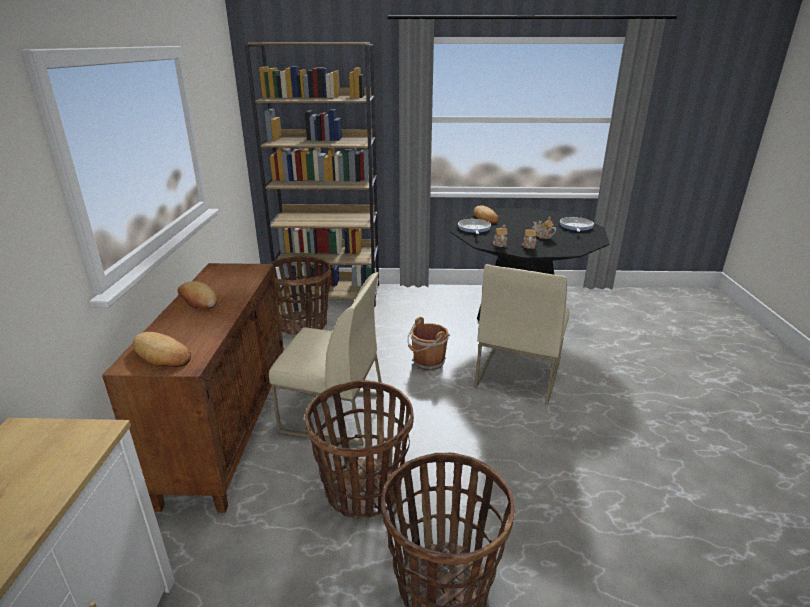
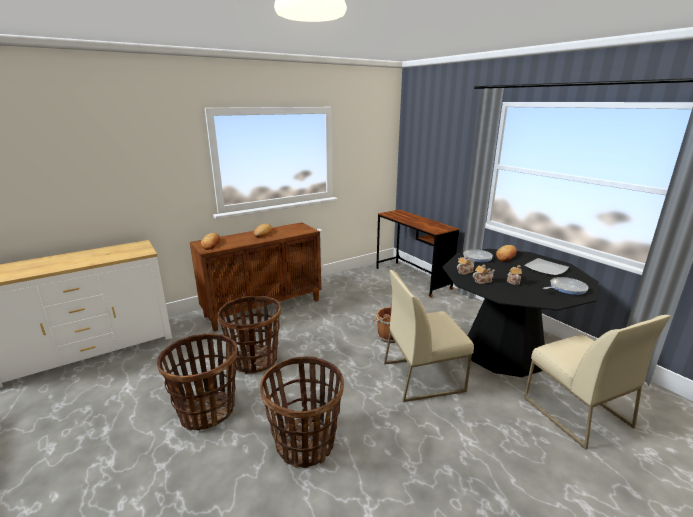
camera: 55 degrees right, 5 degrees down
brown bookcase [245,42,379,307] -> brown desk [376,210,459,297]
basket [269,256,331,335] -> basket moved to [260,356,344,468]
beige chair [269,272,384,446] -> beige chair moved to [524,315,671,450]
none -> plate [524,258,569,276]

